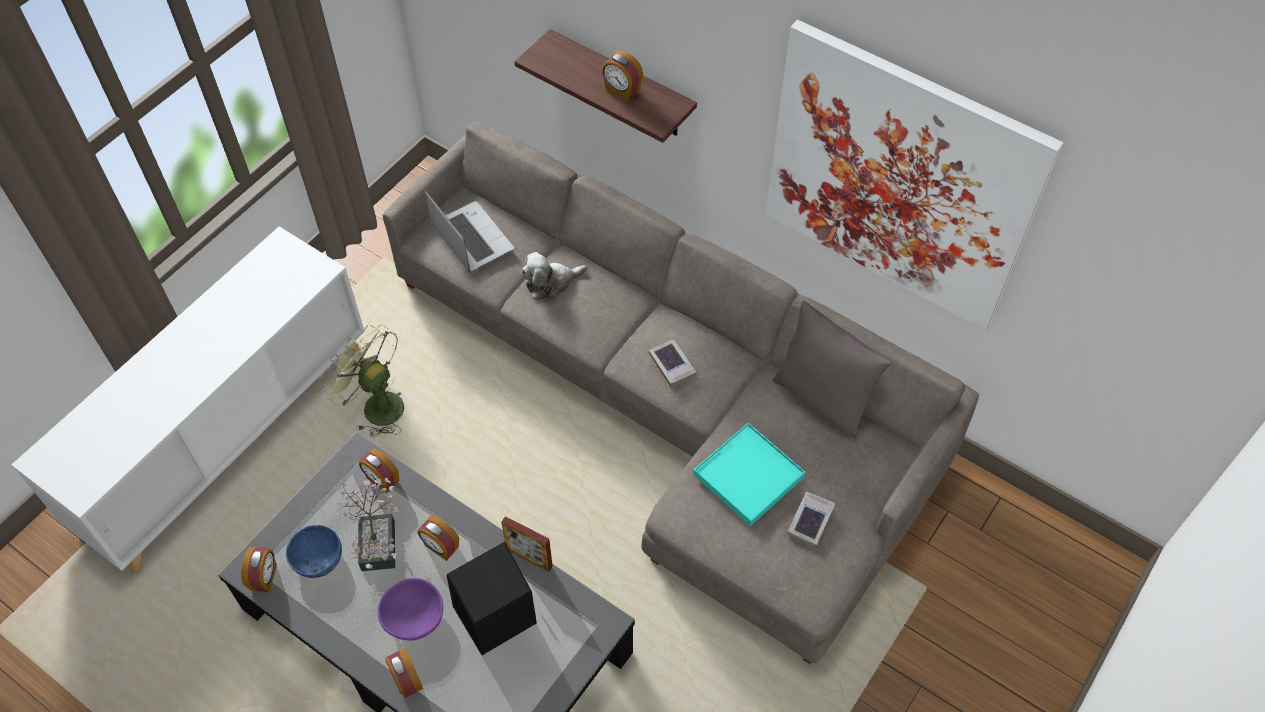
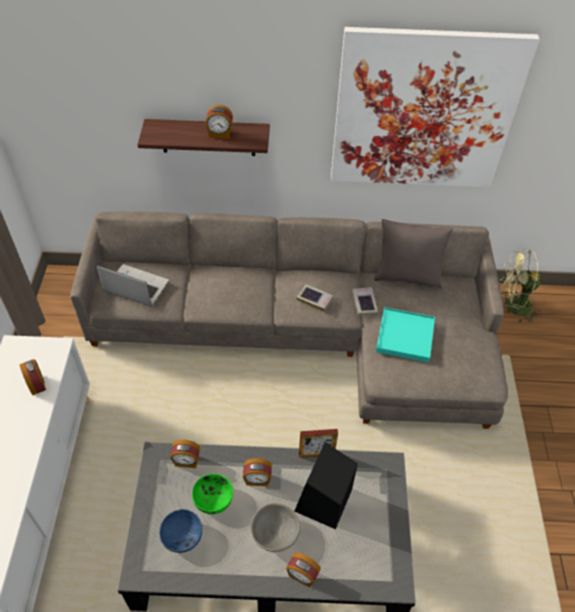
camera: 35 degrees left, 5 degrees down
alarm clock [241,547,277,592] -> alarm clock moved to [19,359,46,395]
green fan [320,324,404,437] -> green fan moved to [500,249,543,323]
potted plant [337,478,399,571] -> green bowl [192,474,233,514]
purple bowl [378,578,443,641] -> grey bowl [251,503,300,552]
plush toy [521,252,588,300] -> none
book [787,492,836,548] -> book moved to [352,287,378,315]

